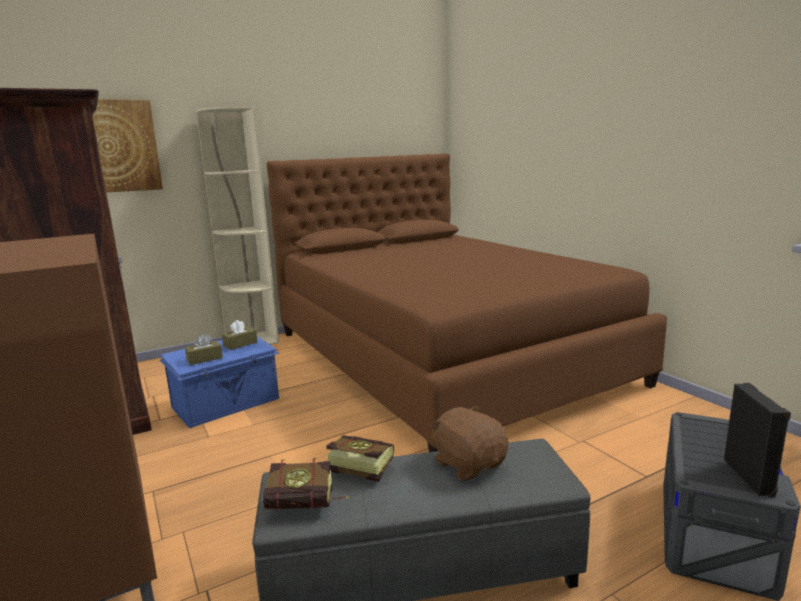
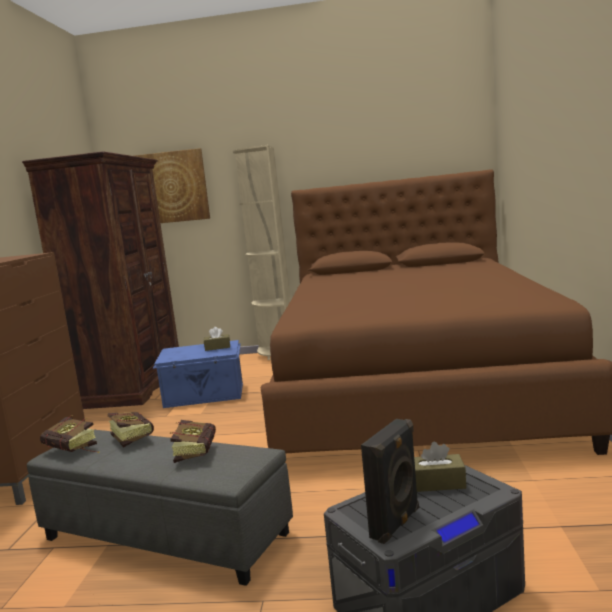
camera: 35 degrees right, 5 degrees down
brown tissue box [185,334,223,365] -> brown tissue box moved to [414,442,466,492]
brown plush toy [429,406,509,481] -> book [170,420,216,463]

